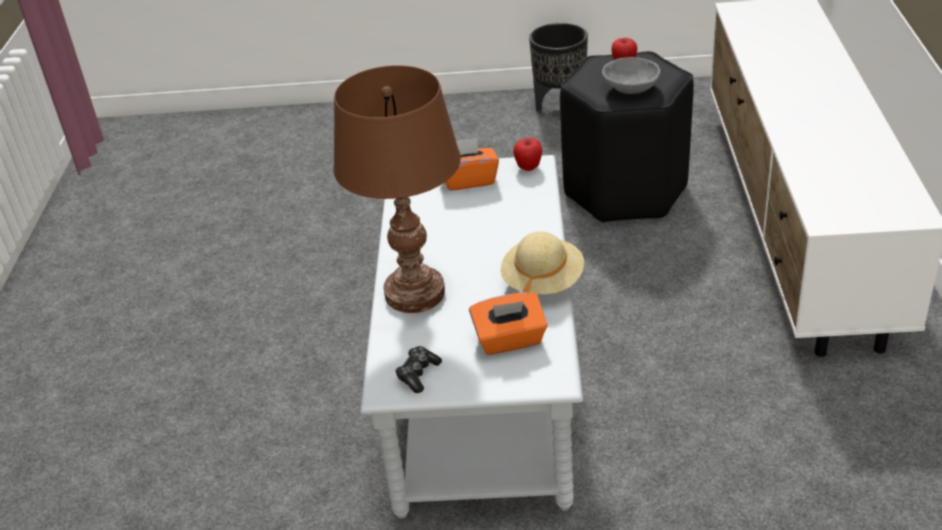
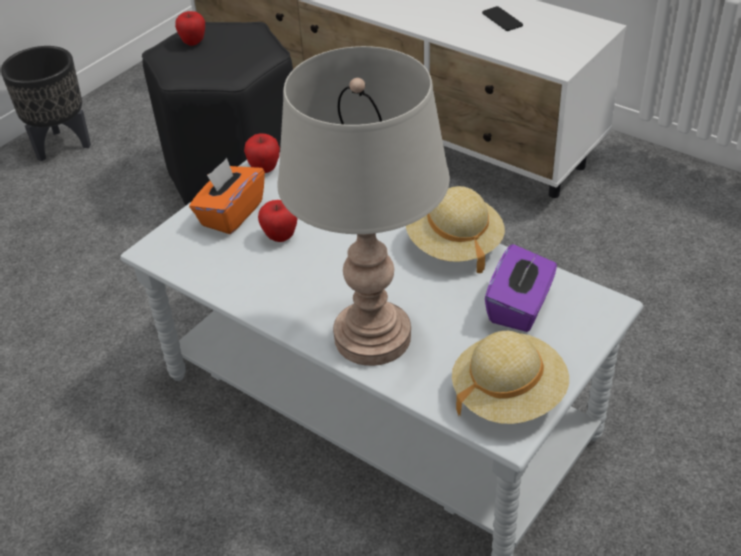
camera: 55 degrees left, 5 degrees up
brown table lamp [333,65,461,313] -> grey table lamp [277,46,450,366]
game controller [395,346,442,393] -> beige hat [452,331,569,424]
orange tissue box [469,292,548,355] -> purple tissue box [485,244,557,332]
grey bowl [602,57,660,94] -> none
none -> apple [258,200,297,242]
none -> phone [482,6,523,31]

